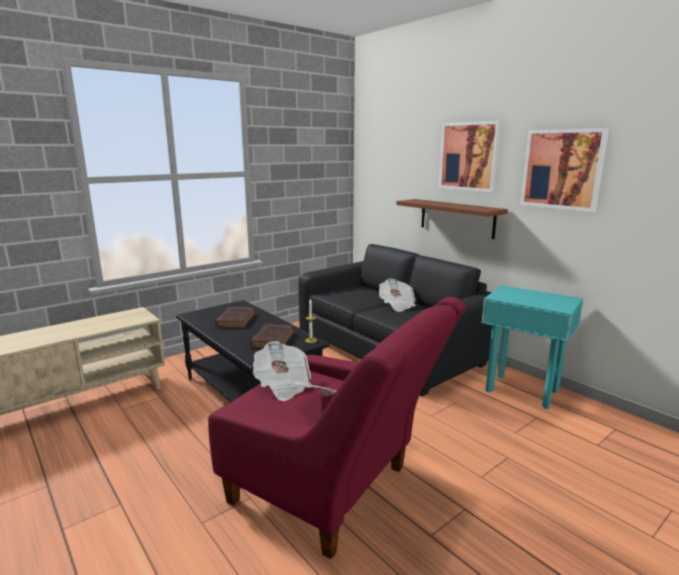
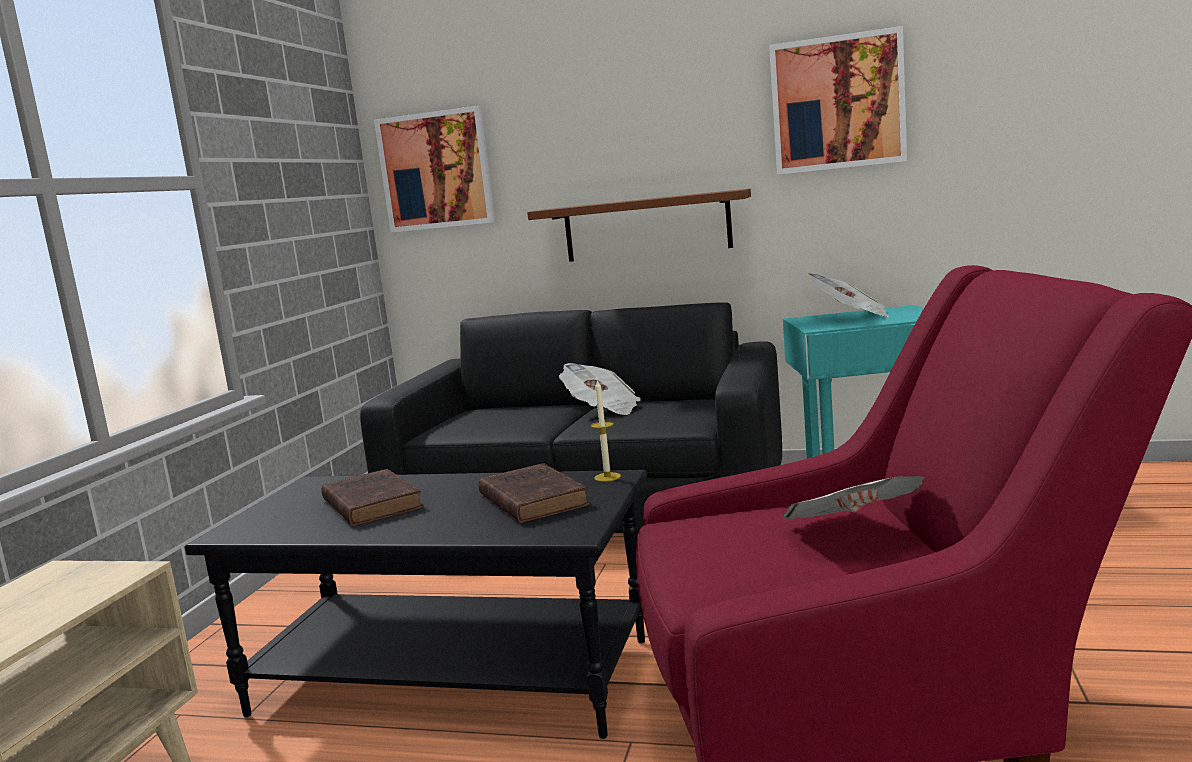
camera: 35 degrees left, 5 degrees down
newspaper [253,341,311,401] -> newspaper moved to [807,273,889,317]
picture [438,121,501,192] -> picture moved to [374,106,495,233]

